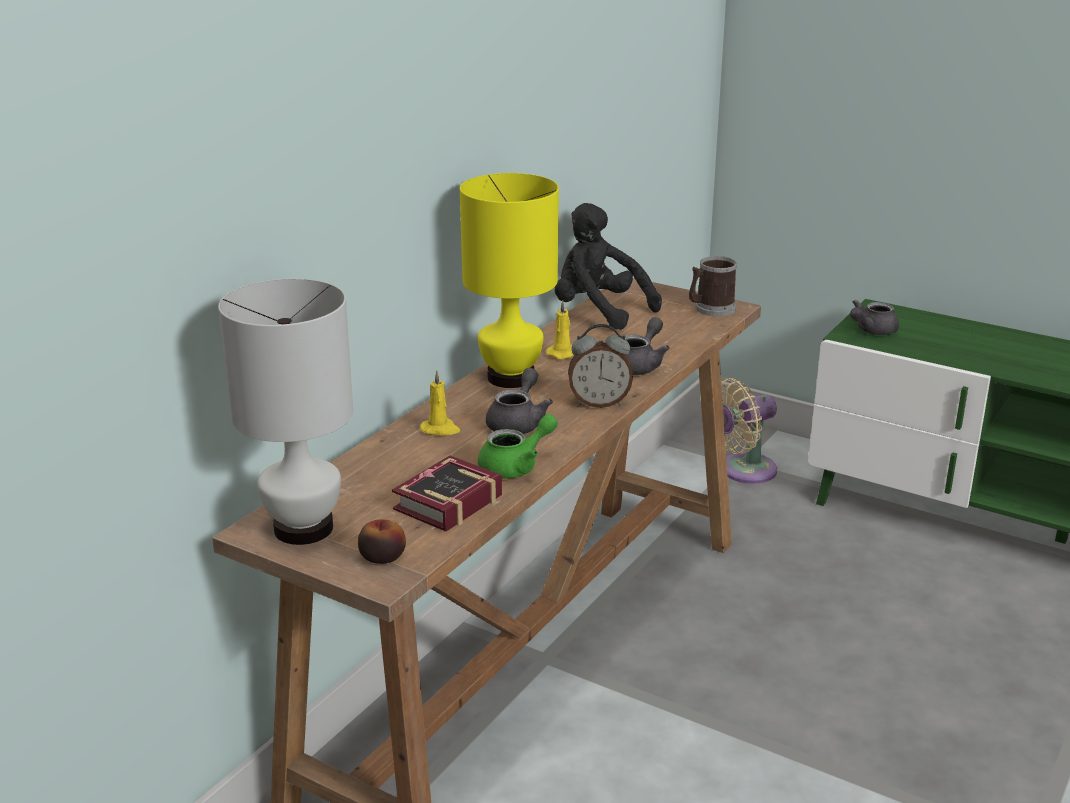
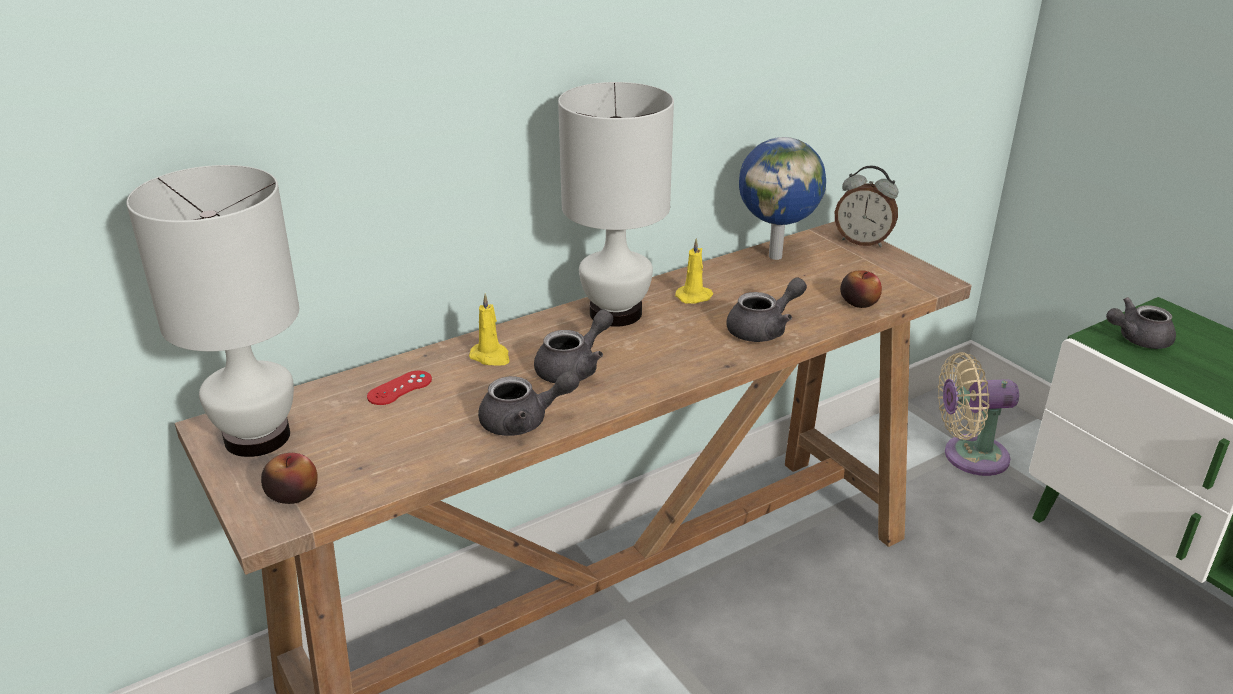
camera: 25 degrees right, 5 degrees up
book [392,455,502,532] -> none
yellow table lamp [460,173,559,388] -> white table lamp [558,82,674,327]
green teapot [478,414,558,479] -> grey teapot [478,371,579,436]
black plush toy [555,203,662,330] -> globe [739,137,826,260]
alarm clock [568,324,633,408] -> alarm clock moved to [835,166,898,247]
mug [689,256,737,316] -> none
none -> red game controller [367,371,432,405]
none -> apple [840,270,882,308]

